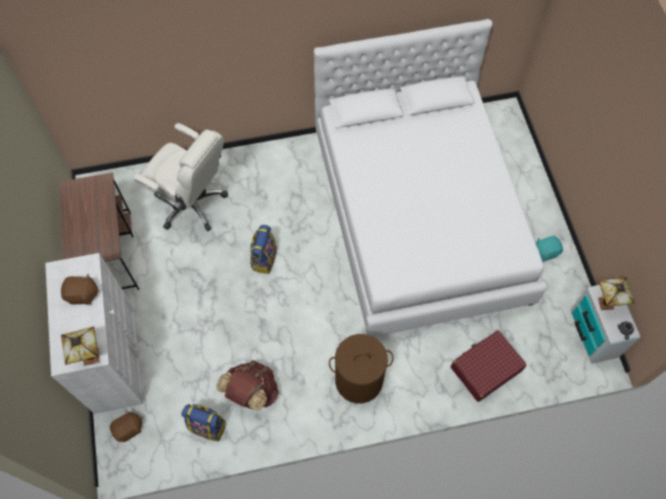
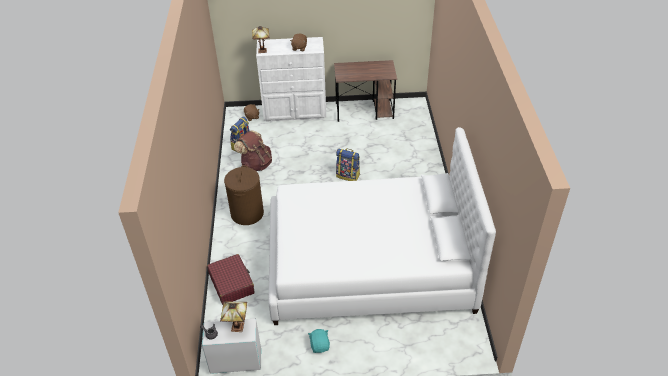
camera: 100 degrees right, 20 degrees down
white office chair [134,123,228,231] -> none

